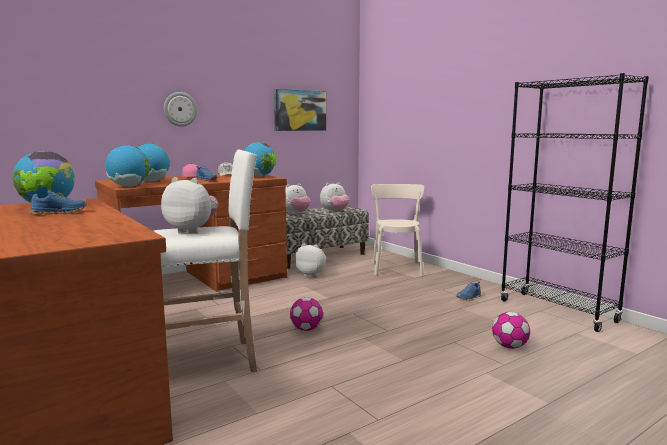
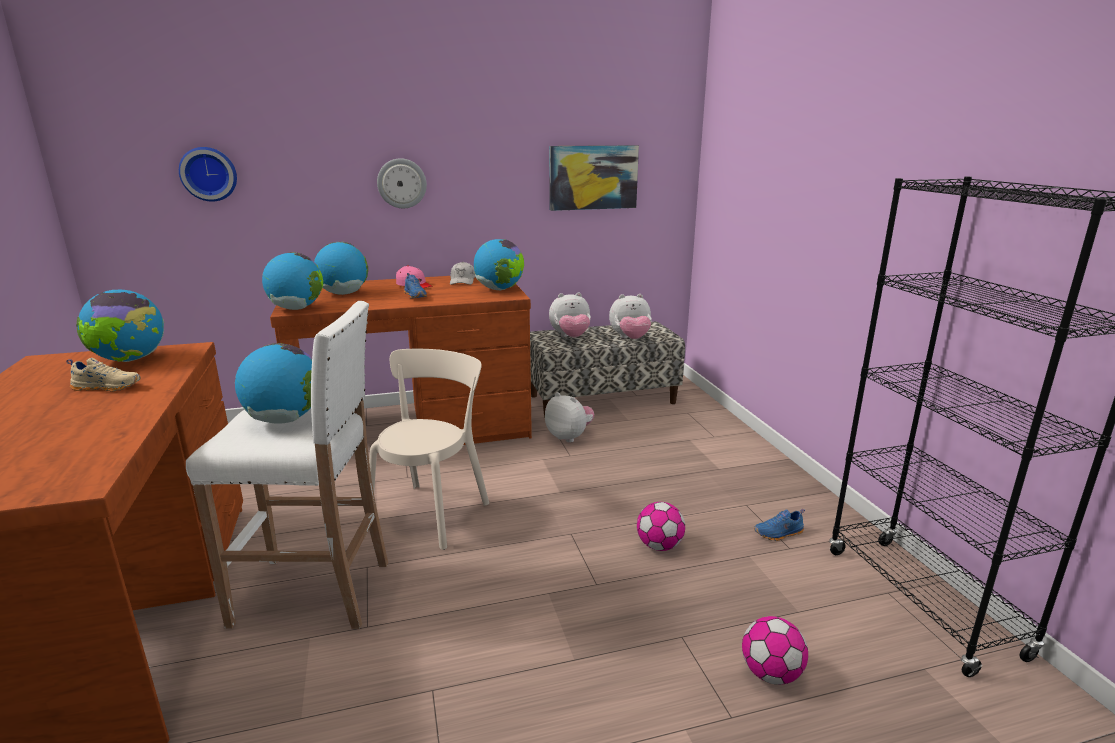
camera: 20 degrees right, 10 degrees up
blue shoe [28,190,87,215] -> beige shoe [66,358,141,392]
plush toy [161,177,218,233] -> globe [235,343,312,423]
football [290,297,323,331] -> football moved to [637,502,685,551]
beige chair [371,184,424,276] -> beige chair moved to [369,349,489,550]
none -> wall clock [179,147,237,202]

